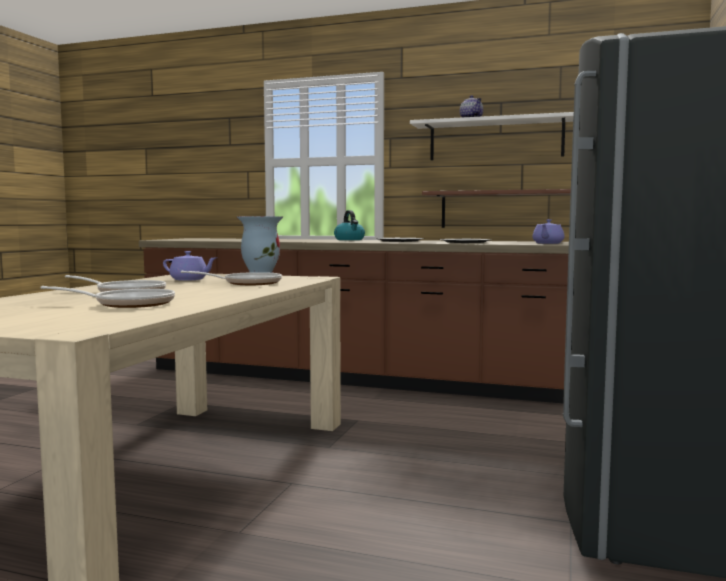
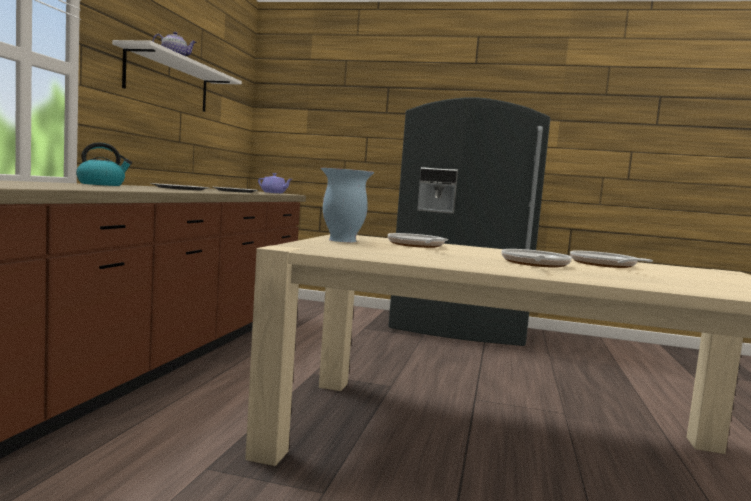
camera: 95 degrees left, 0 degrees up
purple teapot [163,251,216,281] -> none
brown shelf [422,189,571,228] -> none

